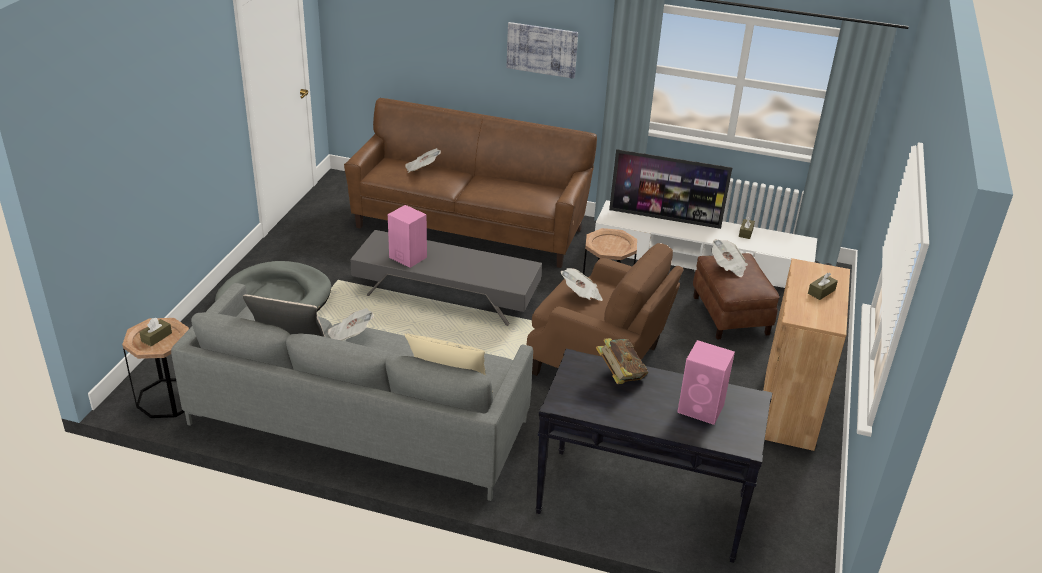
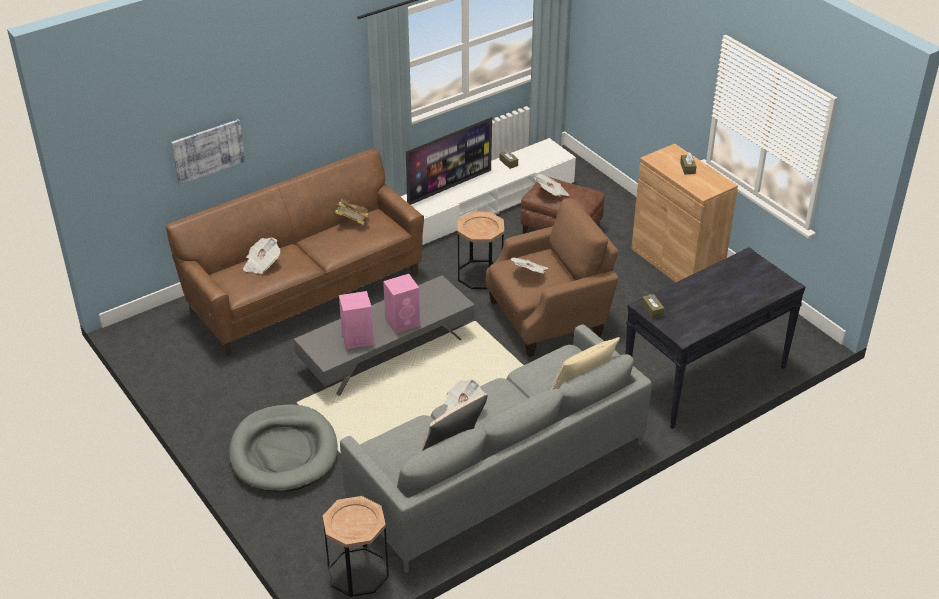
camera: 50 degrees left, 5 degrees up
brown tissue box [139,318,172,347] -> brown tissue box moved to [642,294,664,319]
picture [507,22,578,79] -> picture moved to [171,119,245,185]
book [596,338,648,384] -> book moved to [335,199,368,225]
pink speaker [677,340,735,425] -> pink speaker moved to [383,274,420,333]

